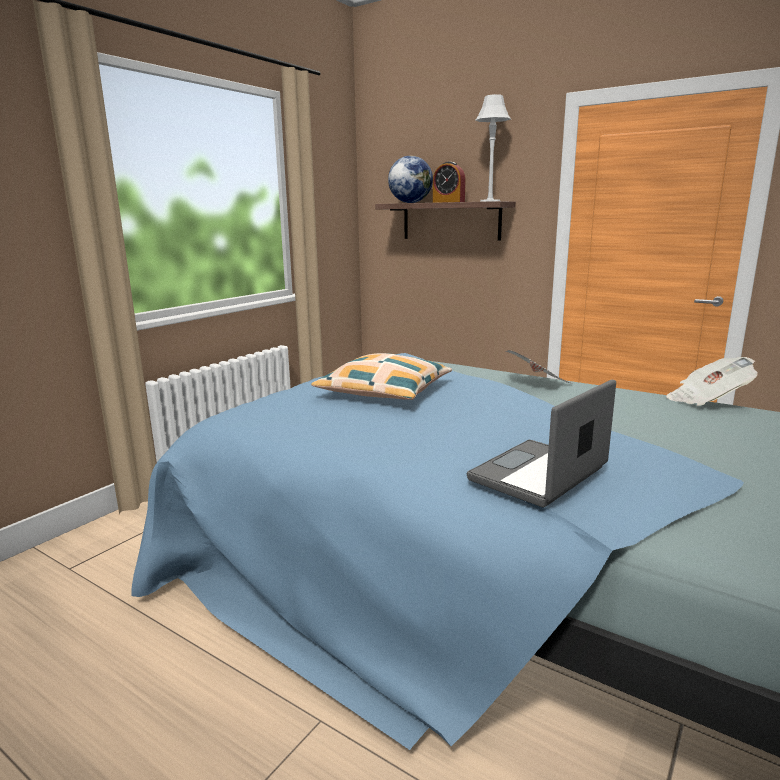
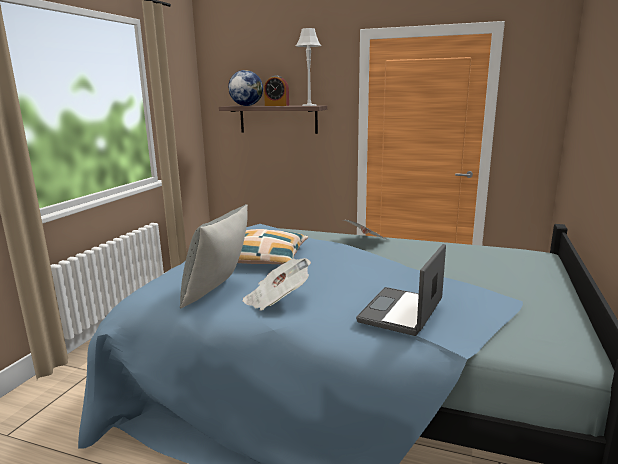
camera: 15 degrees left, 0 degrees up
newspaper [666,357,758,405] -> newspaper moved to [243,258,311,310]
none -> grey pillow [180,204,248,309]

